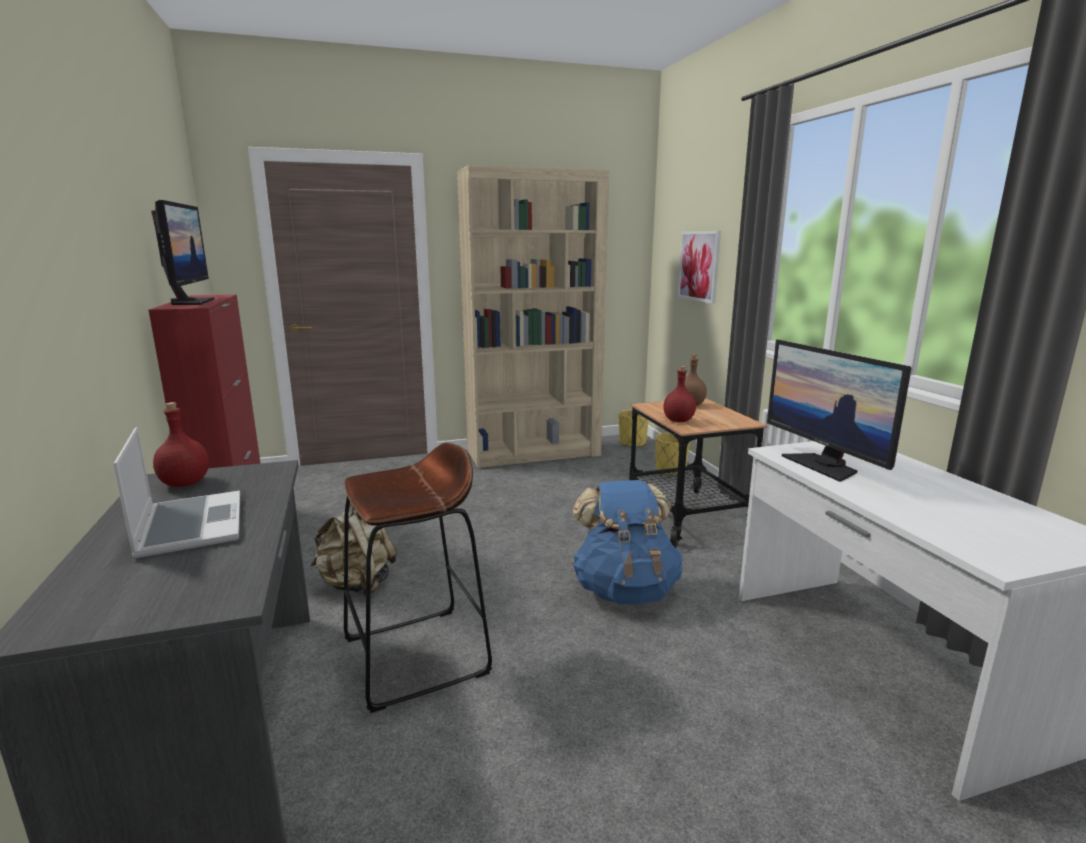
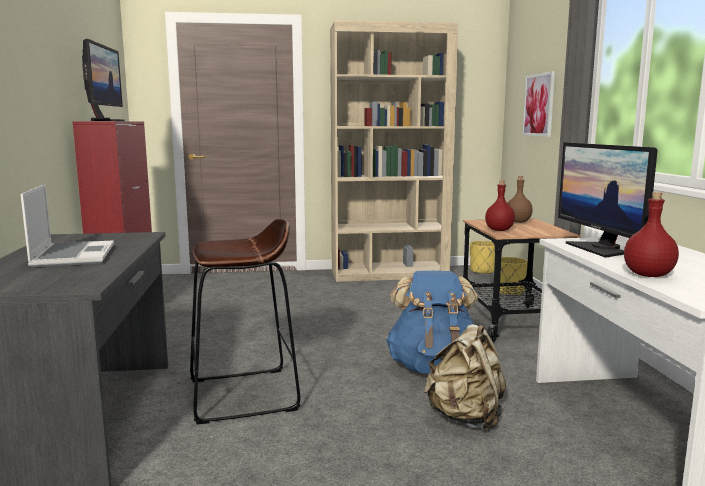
camera: 10 degrees right, 5 degrees down
red bottle [153,402,209,487] -> red bottle moved to [624,192,679,277]
beige backpack [310,505,397,596] -> beige backpack moved to [424,324,506,431]

